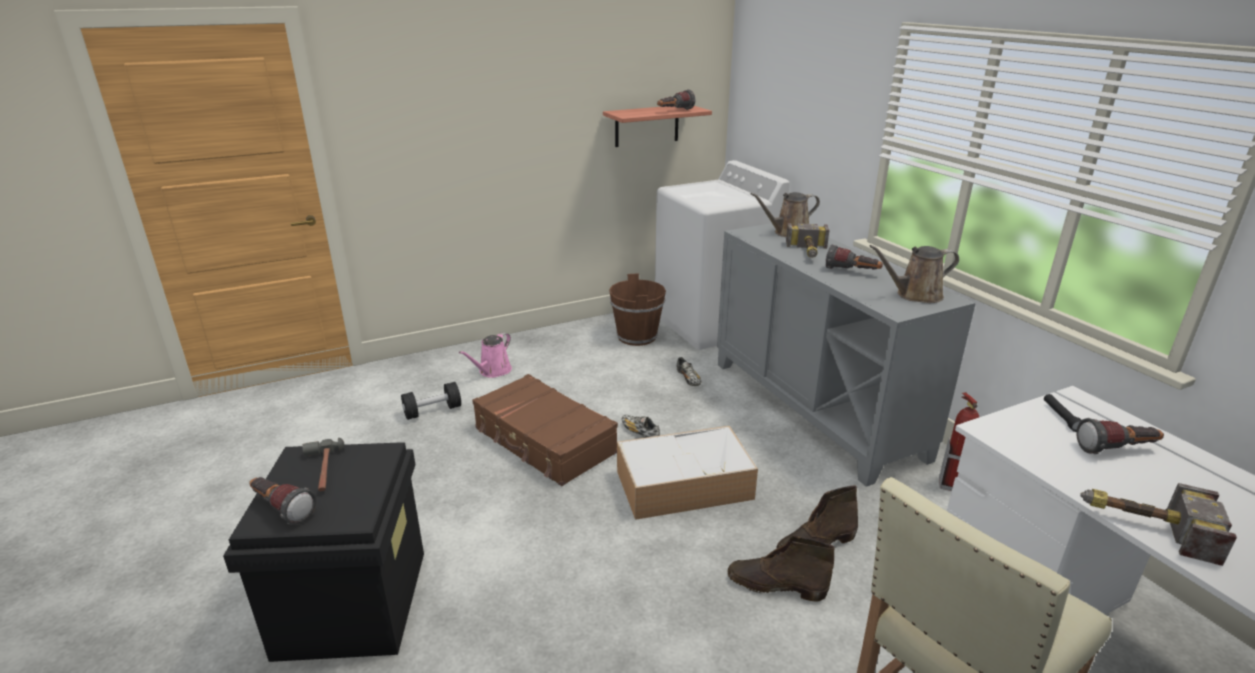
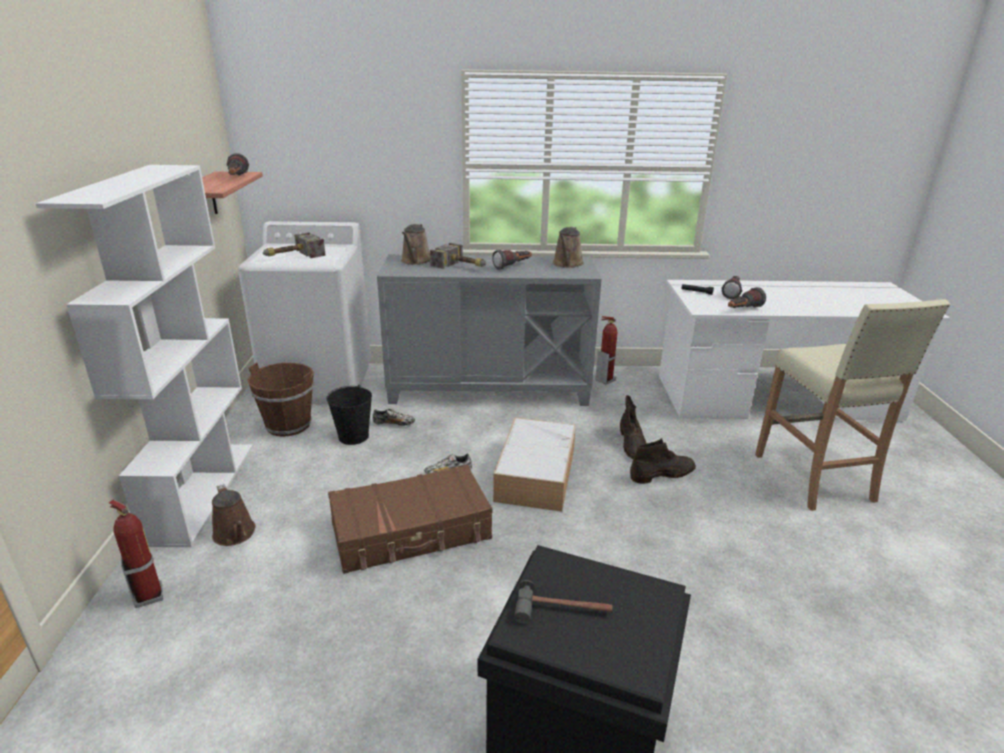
camera: 65 degrees left, 0 degrees up
flashlight [249,477,316,525] -> flashlight moved to [728,287,766,308]
black dumbbell [401,382,461,420] -> none
pink watering can [459,332,512,378] -> brown watering can [212,484,256,546]
brown boot [728,536,835,602] -> brown boot turned 150 degrees counterclockwise [630,438,696,484]
hammer [1080,483,1237,566] -> hammer moved to [263,232,326,258]
none -> white bookcase [35,165,253,547]
none -> fire extinguisher [108,500,163,608]
none -> black bucket [326,385,372,445]

